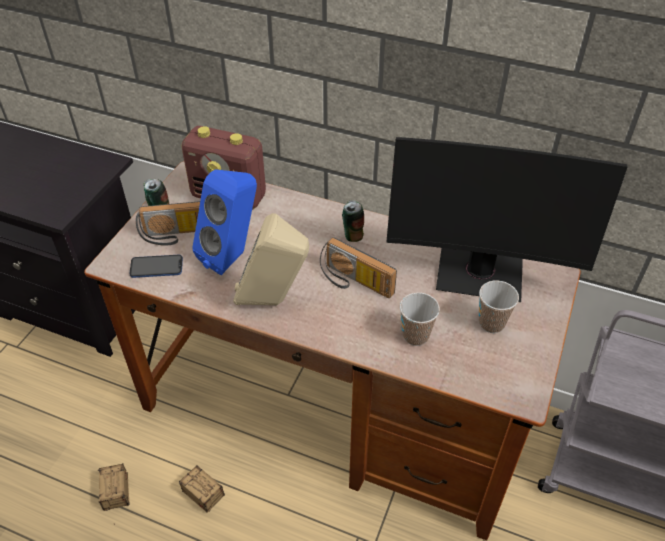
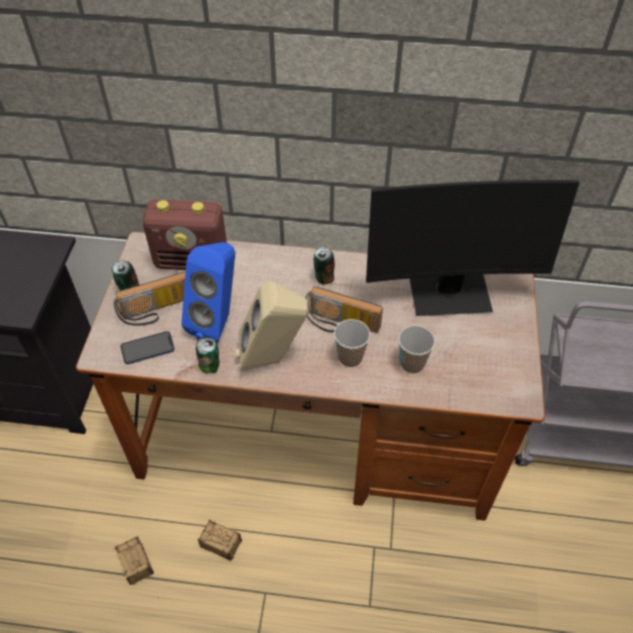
camera: 15 degrees left, 5 degrees up
cup [479,280,519,333] -> cup moved to [334,319,370,367]
none -> can [196,337,220,373]

